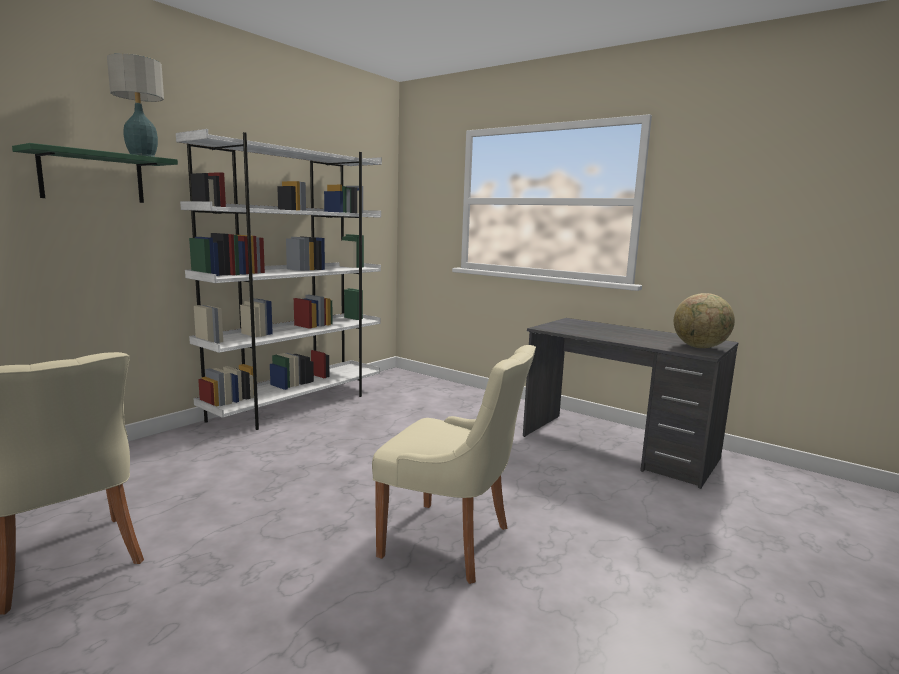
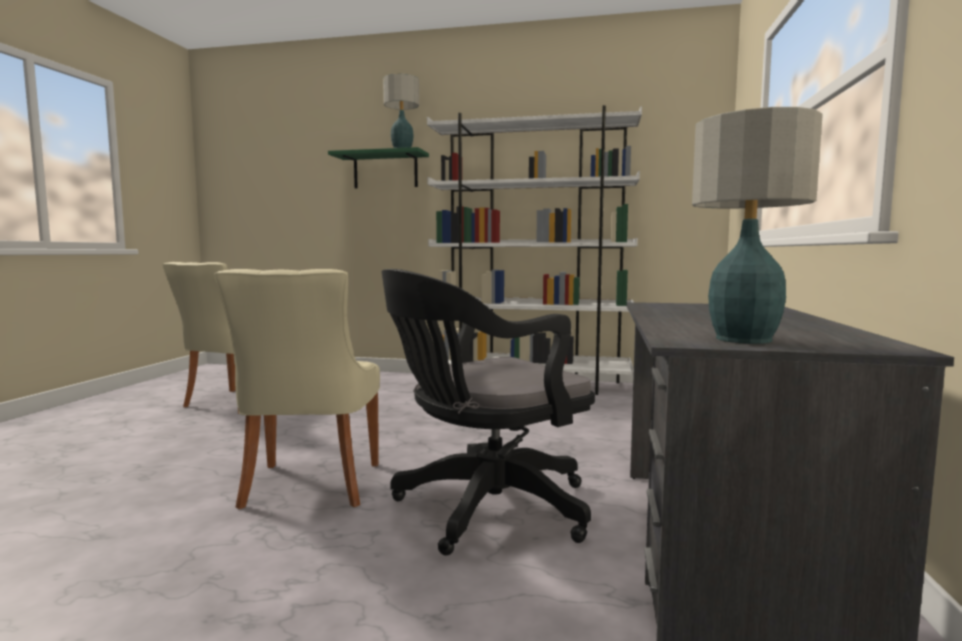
camera: 65 degrees right, 5 degrees down
globe [674,293,735,348] -> table lamp [692,107,823,344]
none -> black office chair [381,269,595,555]

